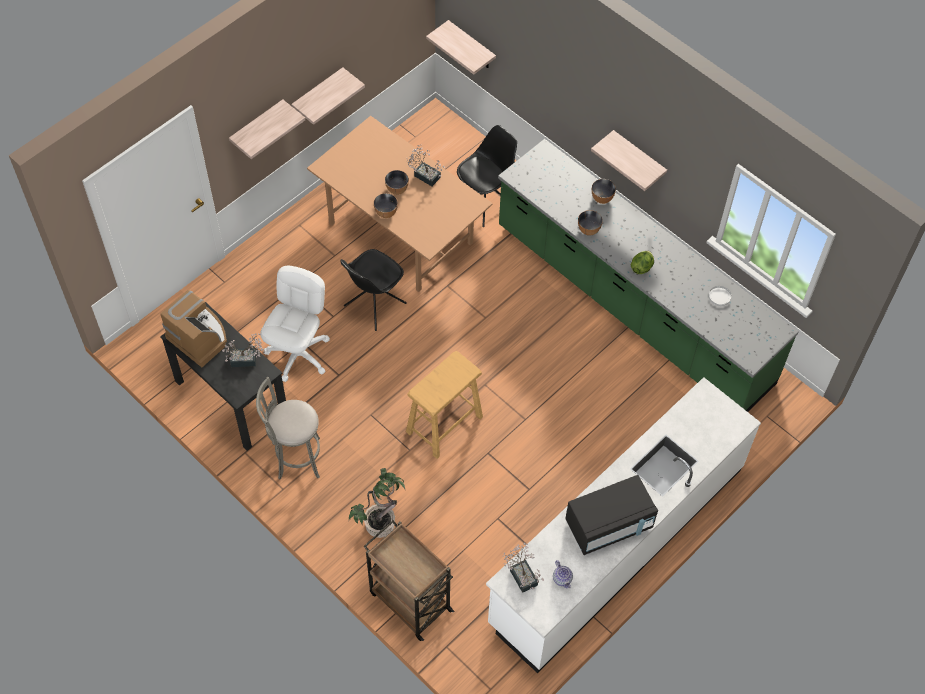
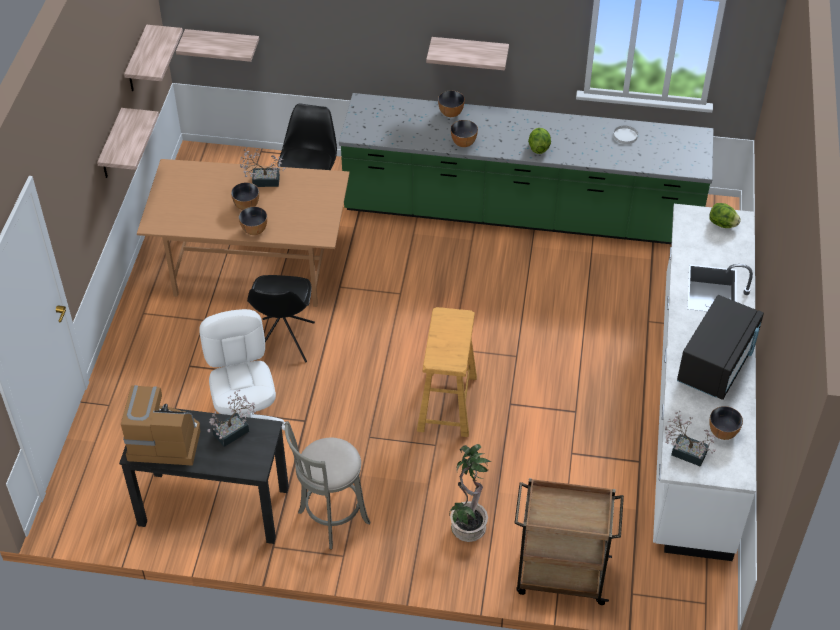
camera: 35 degrees left, 10 degrees down
shelf [229,99,305,159] -> shelf moved to [124,25,183,91]
teapot [553,560,573,588] -> bowl [709,406,743,440]
none -> lettuce [709,203,741,228]

